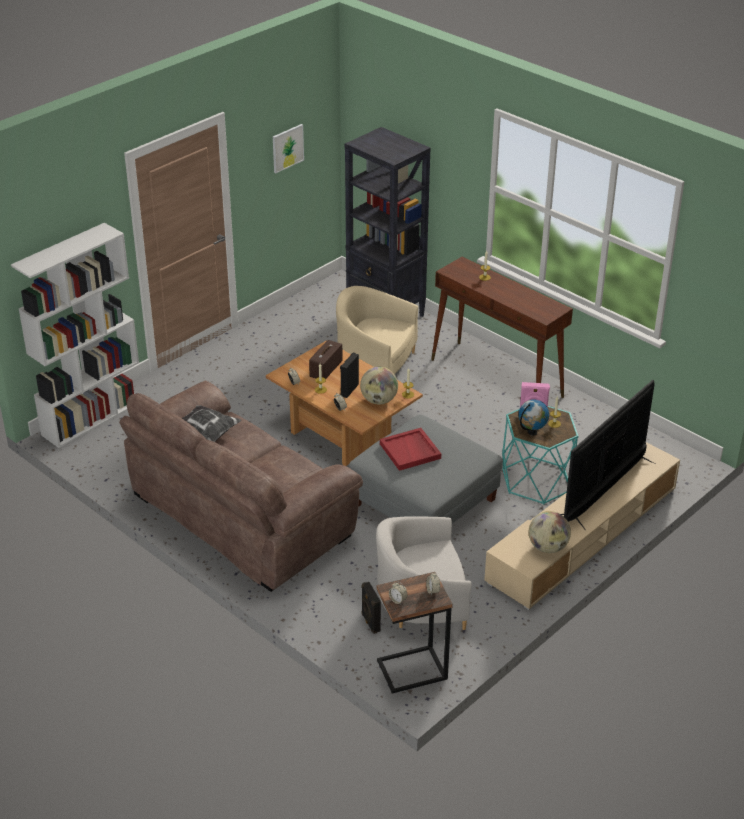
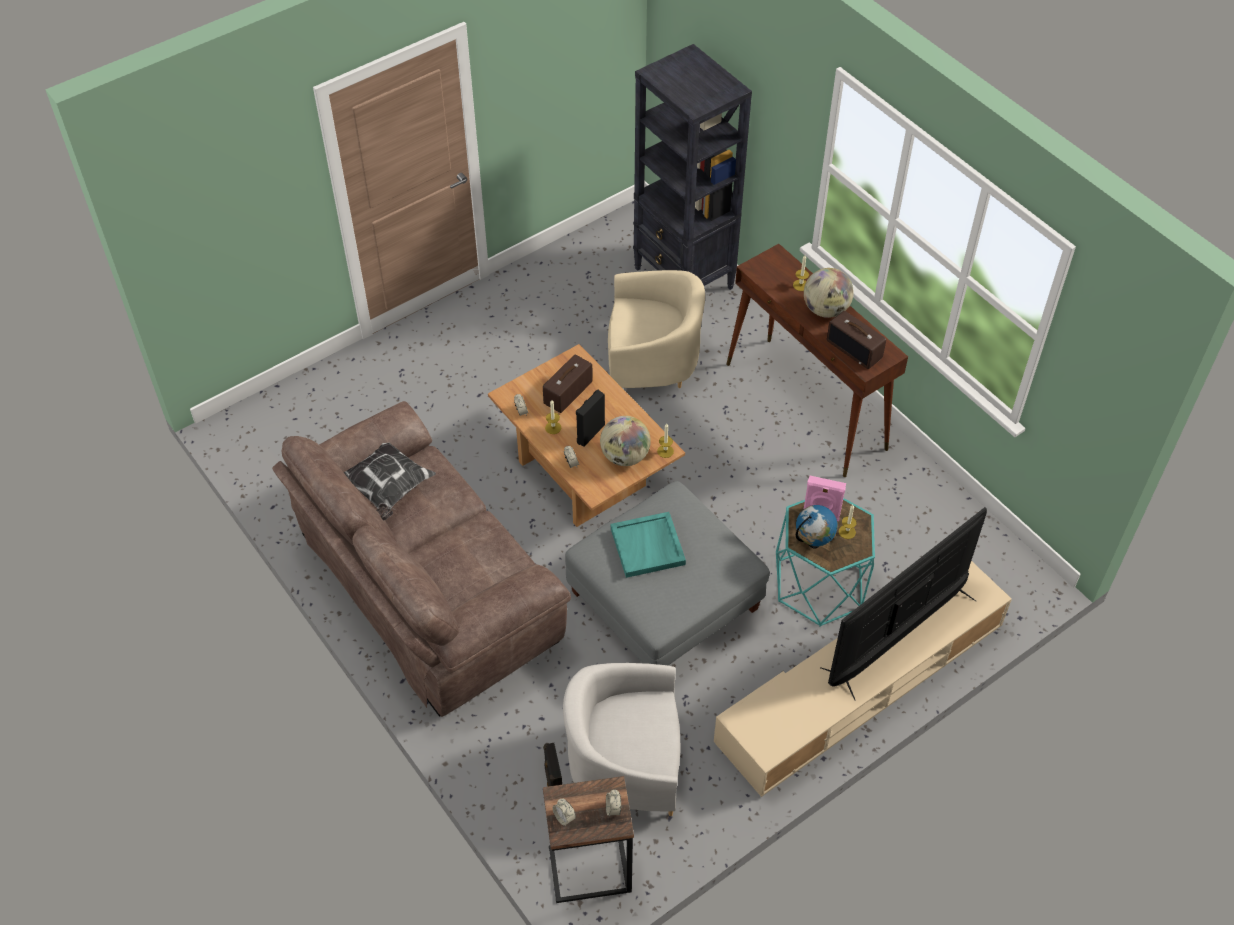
camera: 10 degrees right, 15 degrees up
white bookcase [11,223,139,448] -> none
picture [273,124,304,173] -> none
beige armchair [336,286,418,374] -> beige armchair turned 150 degrees clockwise [608,270,705,388]
red tray [380,428,441,471] -> turquoise tray [611,512,686,578]
globe [529,511,571,553] -> globe moved to [804,268,854,318]
none -> radio [827,311,886,369]

